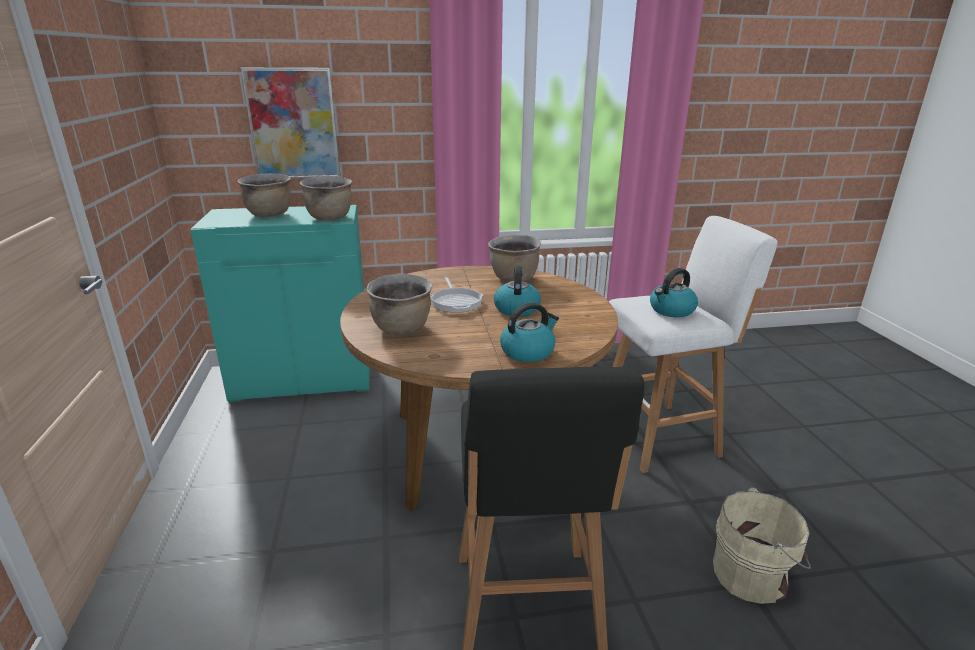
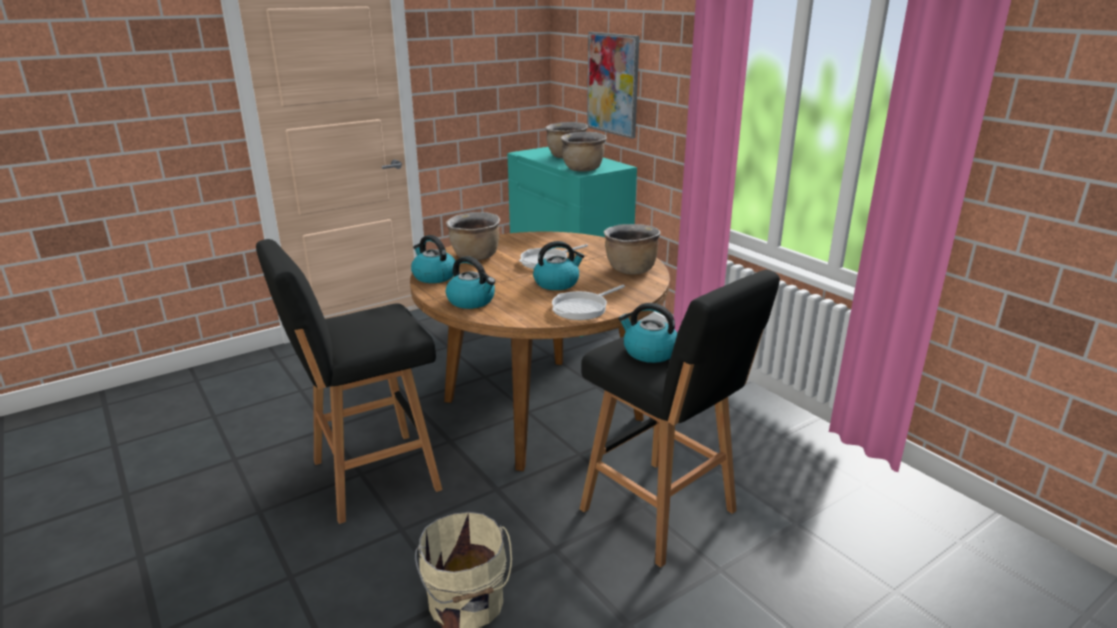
camera: 65 degrees right, 0 degrees up
white stool [609,216,778,473] -> black stool [580,270,780,568]
none -> kettle [411,235,455,283]
none -> frying pan [552,285,625,320]

